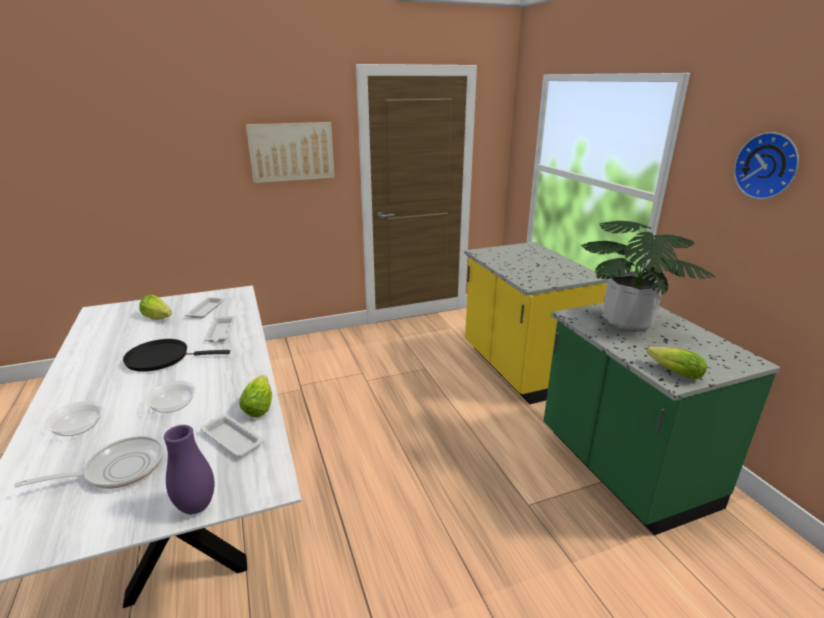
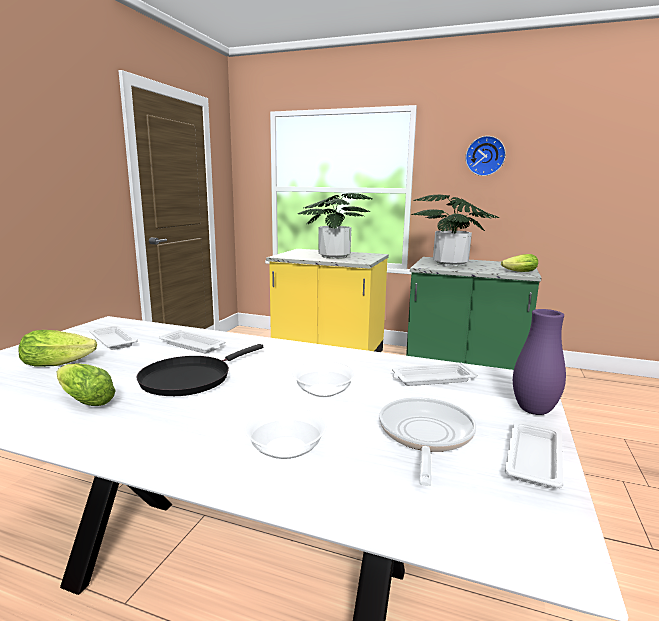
camera: 50 degrees left, 10 degrees down
lettuce [239,375,272,417] -> lettuce moved to [57,363,116,406]
picture [245,122,335,183] -> none
none -> potted plant [297,193,373,259]
none -> white tray [505,420,563,488]

